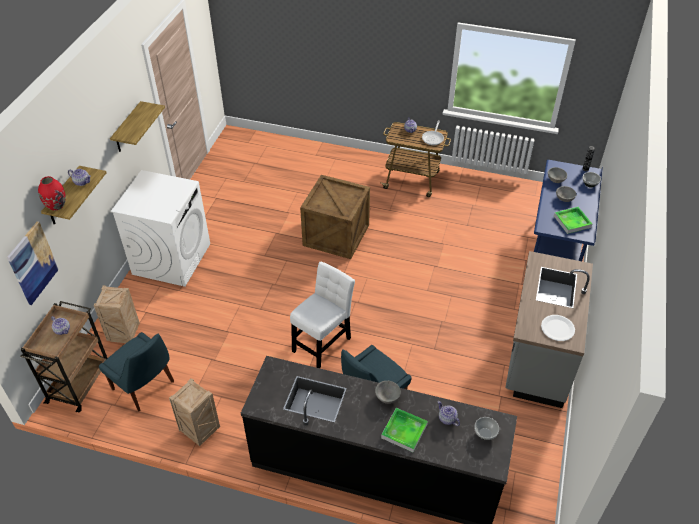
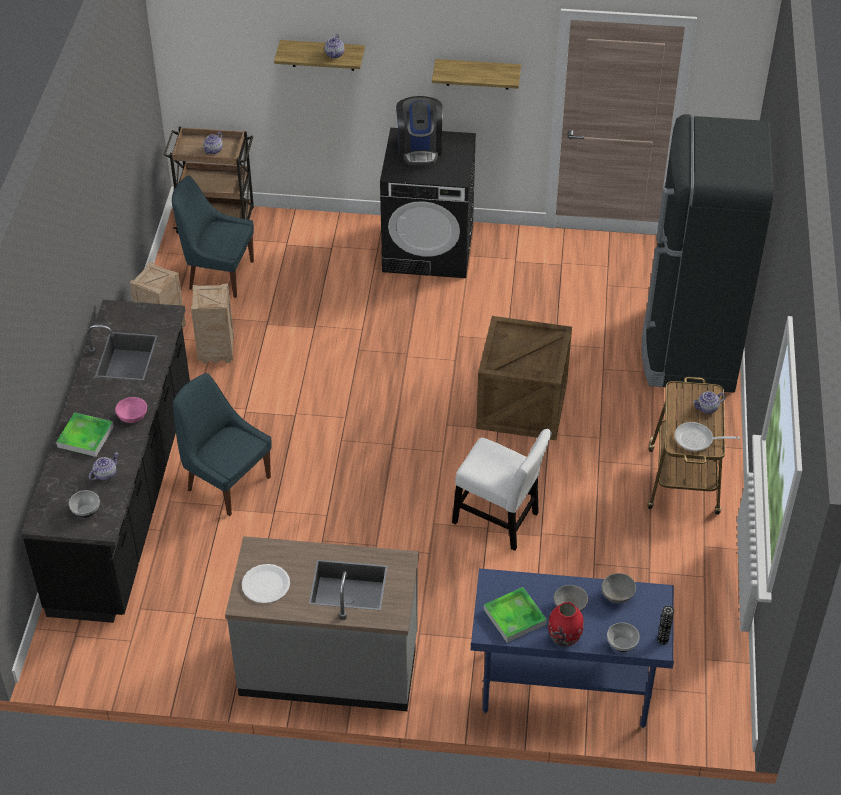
camera: 80 degrees right, 0 degrees up
picture [7,221,59,305] -> none
red vase [38,176,66,211] -> red vase moved to [548,602,584,647]
crate [94,285,140,343] -> crate moved to [191,284,234,364]
blue chair [98,332,174,412] -> blue chair turned 75 degrees clockwise [172,175,254,298]
white washing machine [111,170,210,287] -> black washing machine [380,128,476,278]
white chair [290,262,355,368] -> white chair moved to [452,429,552,551]
grey bowl [375,381,401,404] -> pink bowl [115,397,147,423]
none -> coffee machine [396,96,443,165]
none -> black fridge [642,114,774,393]

